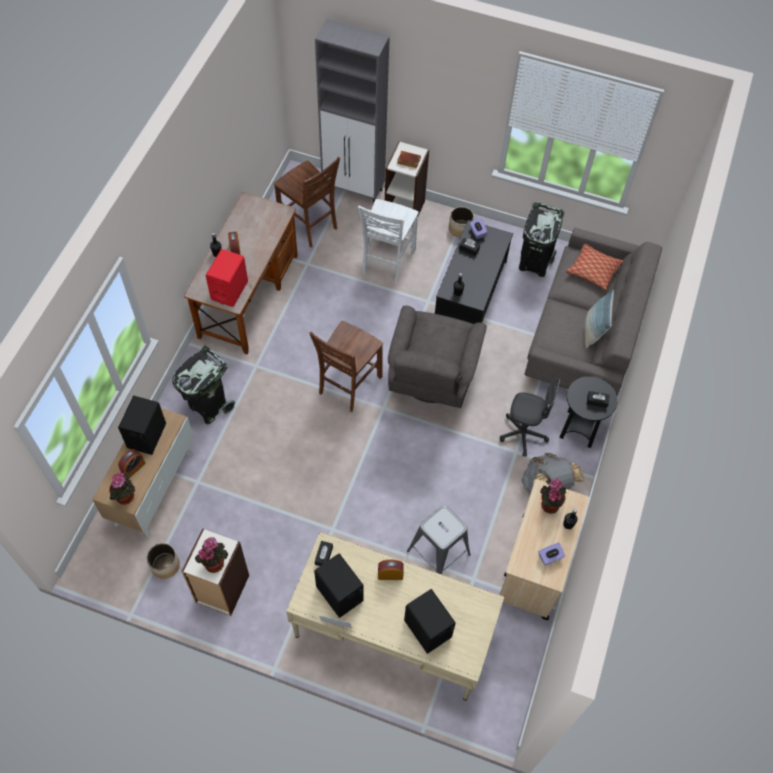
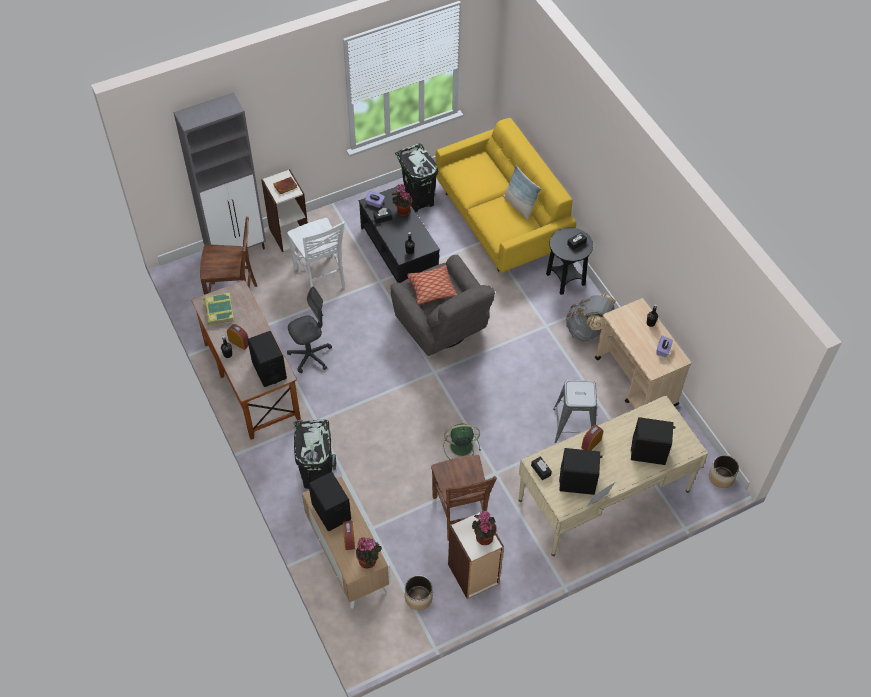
camera: 45 degrees left, 5 degrees down
red speaker [205,249,248,307] -> black speaker [248,331,287,387]
brown chair [309,321,383,412] -> brown chair moved to [431,455,497,541]
planter [449,207,474,237] -> planter moved to [709,455,739,488]
grey office chair [500,378,560,457] -> grey office chair moved to [287,286,332,373]
grey sofa [524,228,662,395] -> yellow sofa [435,118,576,273]
potted plant [540,478,566,514] -> potted plant moved to [392,184,412,216]
pillow [566,243,624,291] -> pillow moved to [407,265,457,305]
none -> book [203,292,234,326]
none -> green fan [444,423,481,458]

